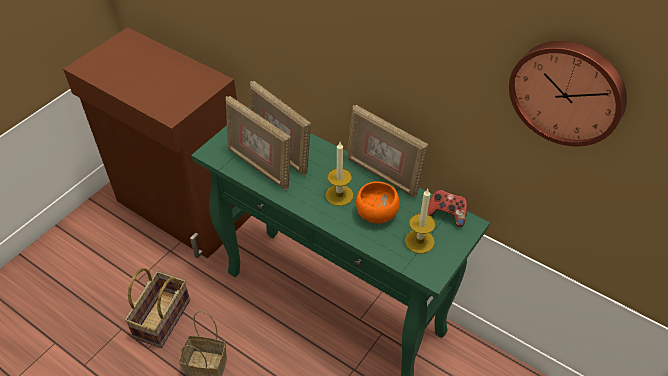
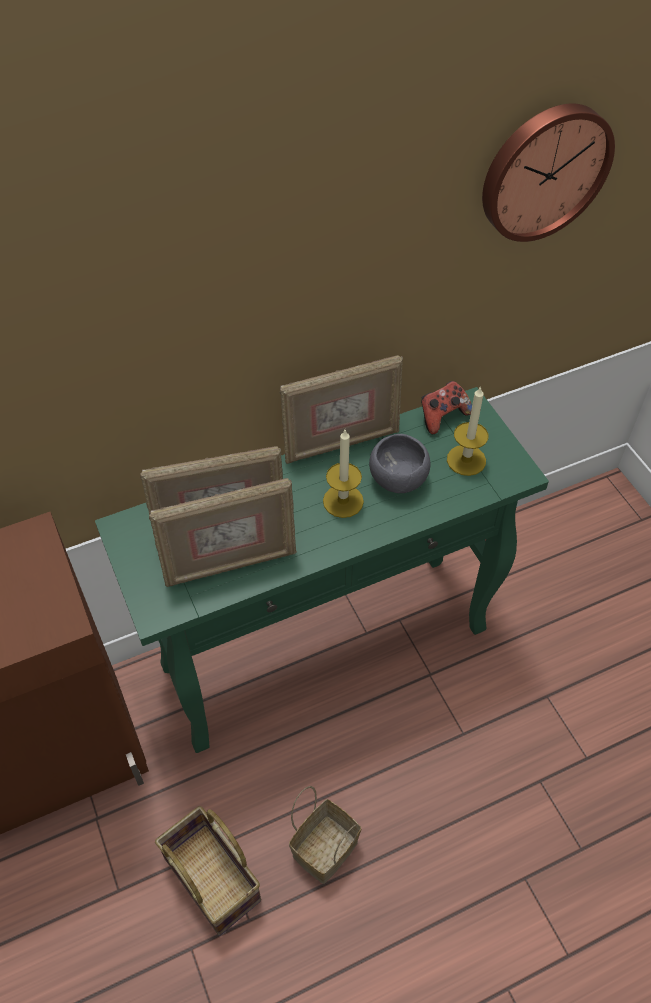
camera: 60 degrees left, 5 degrees up
orange bowl [356,181,400,224] -> grey bowl [369,434,431,493]

